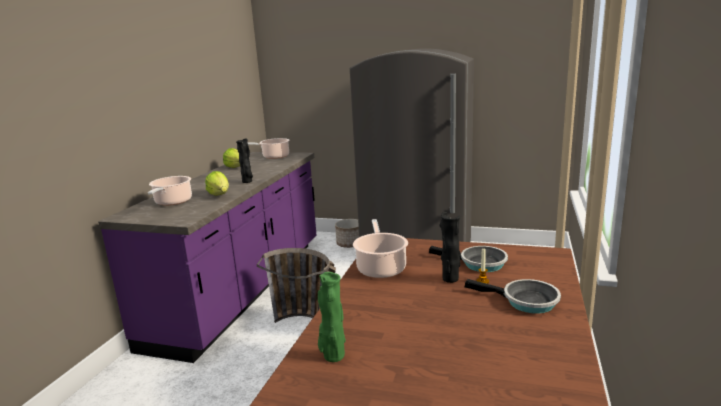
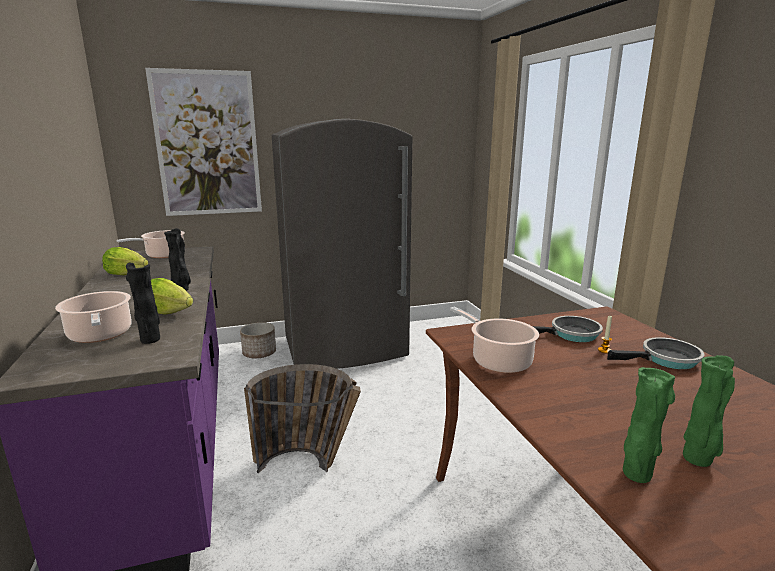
camera: 35 degrees left, 0 degrees up
black vase [440,212,460,283] -> black vase moved to [126,262,160,344]
none -> picture [145,68,262,216]
none -> green vase [683,355,735,467]

